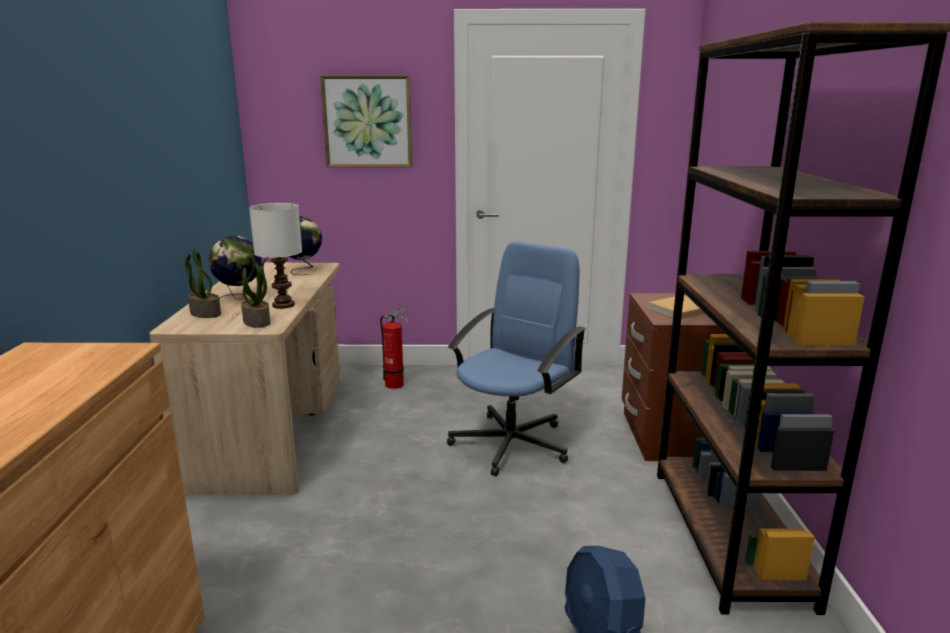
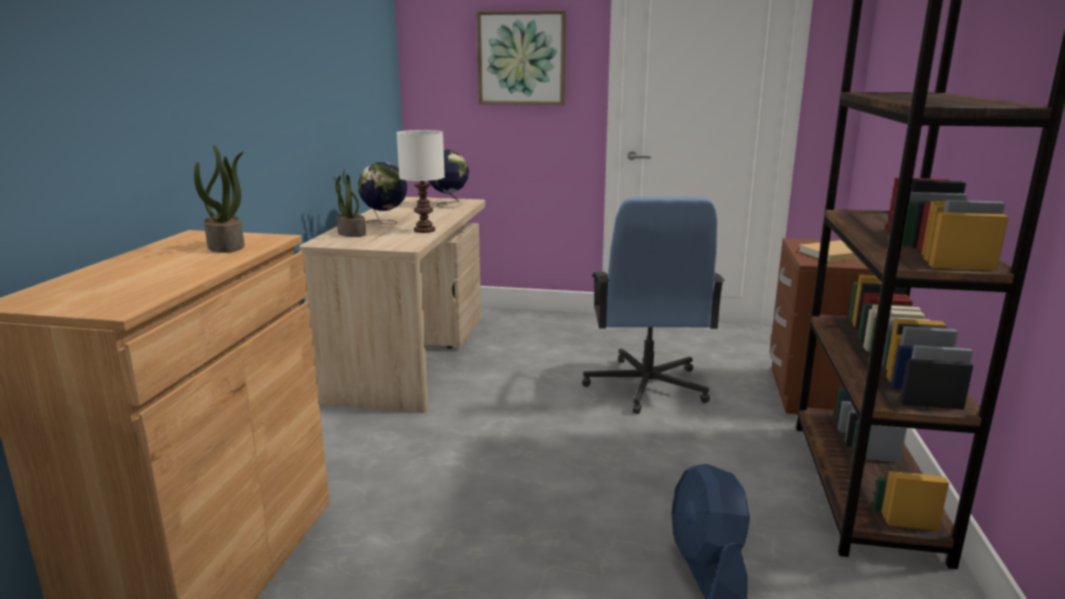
camera: 10 degrees right, 0 degrees up
potted plant [241,254,271,328] -> potted plant moved to [194,145,245,253]
fire extinguisher [380,309,408,389] -> none
blue office chair [447,241,586,476] -> blue office chair turned 135 degrees clockwise [582,197,725,414]

